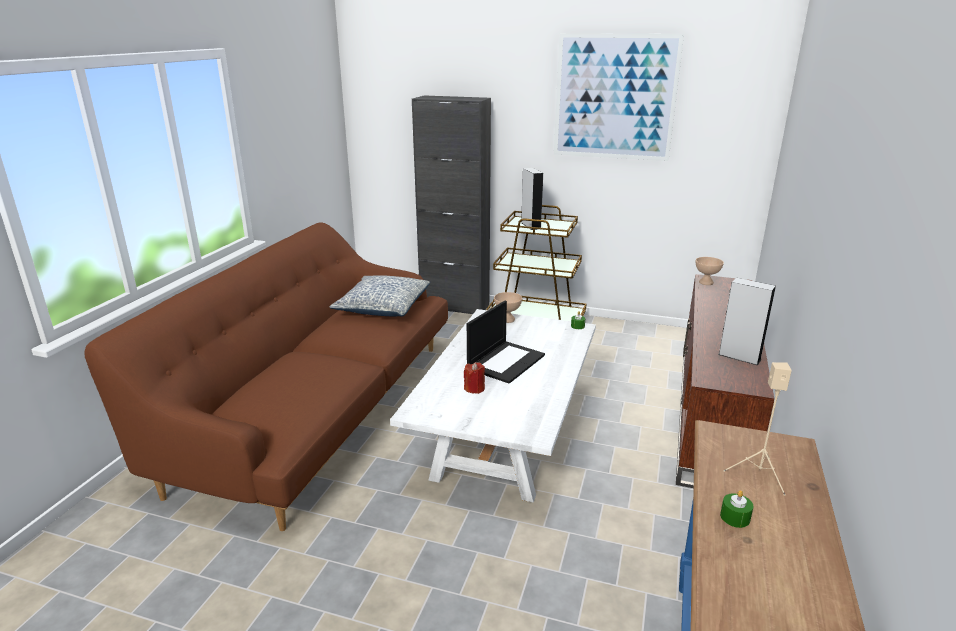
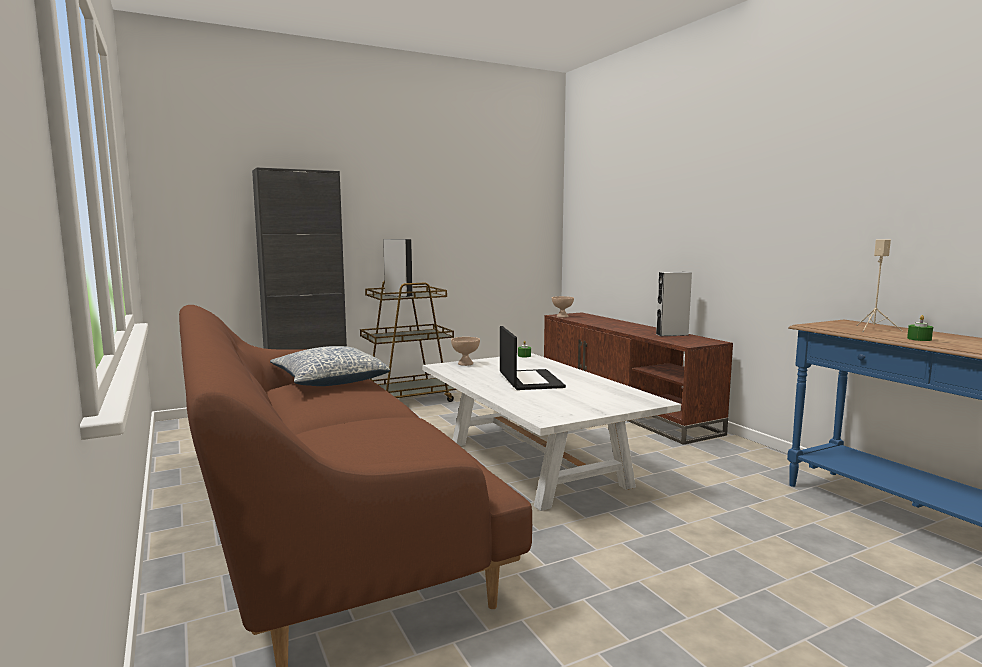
camera: 45 degrees left, 15 degrees down
red candle [464,362,485,394] -> none
picture [554,33,684,161] -> none

